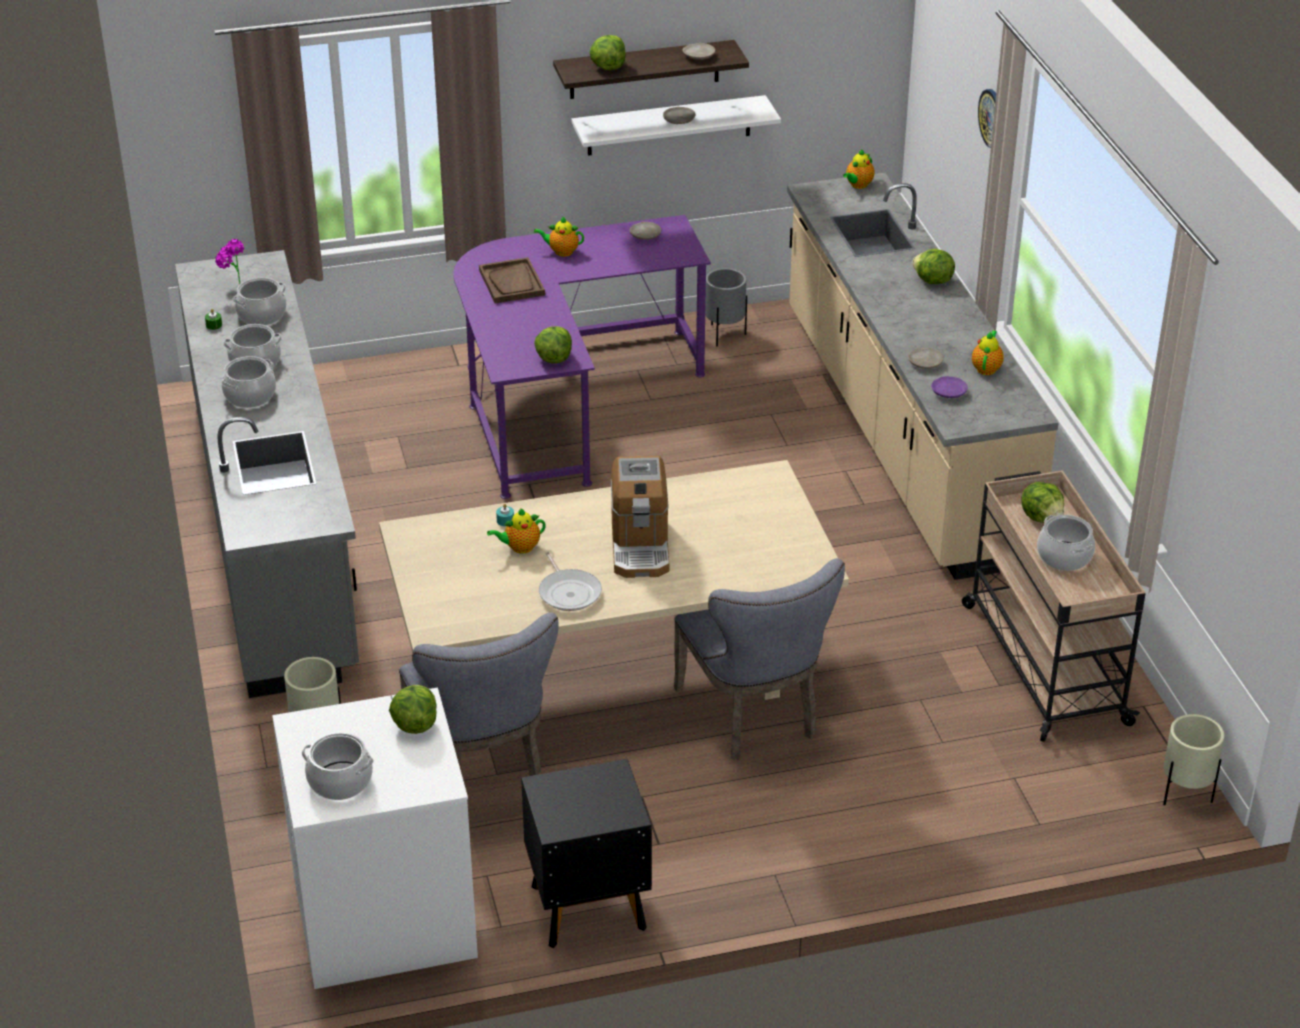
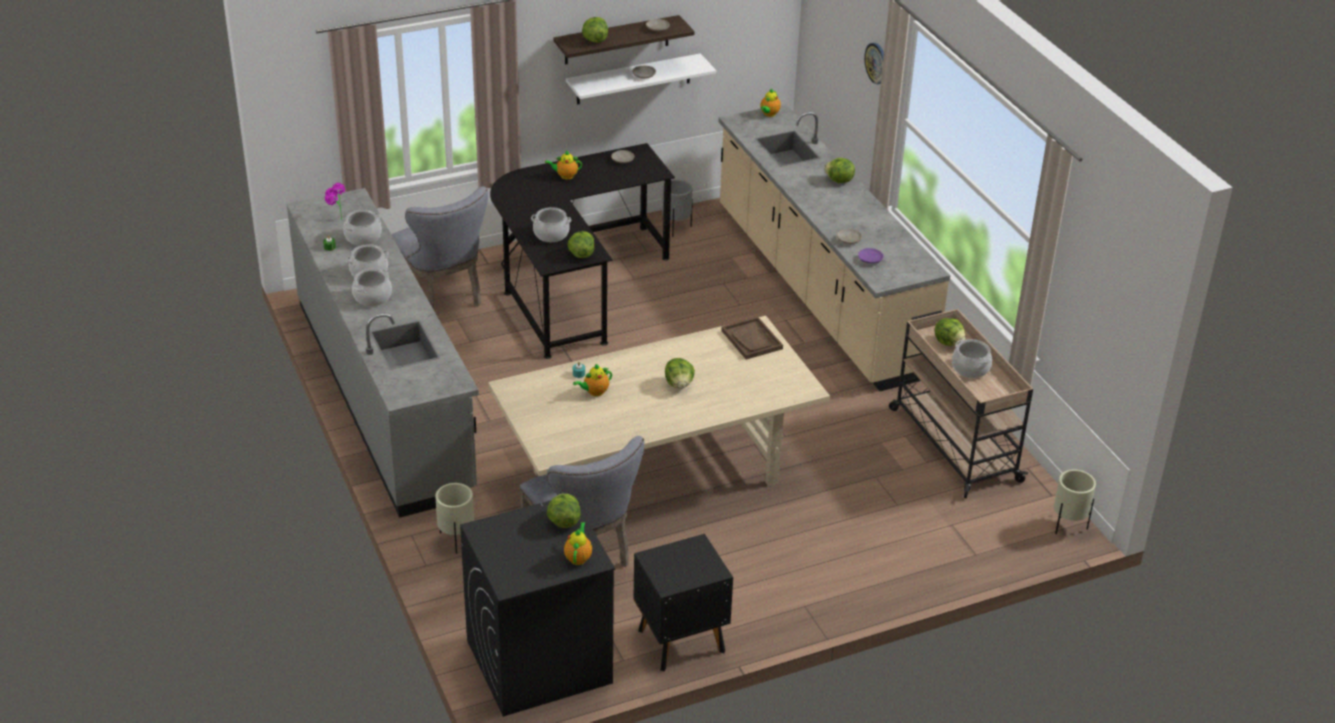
camera: 10 degrees left, 0 degrees up
white washing machine [272,688,478,989] -> black washing machine [460,501,615,717]
cooking pot [302,732,374,800] -> cooking pot moved to [531,207,571,242]
purple desk [453,215,711,499] -> black desk [490,143,675,359]
brown tray [479,257,545,303] -> brown tray moved to [721,317,783,359]
frying pan [539,552,602,611] -> none
coffee machine [611,456,669,578] -> lettuce [665,358,695,388]
grey chair [674,558,845,760] -> grey chair moved to [391,186,488,310]
teapot [972,330,1004,375] -> teapot moved to [564,522,592,565]

